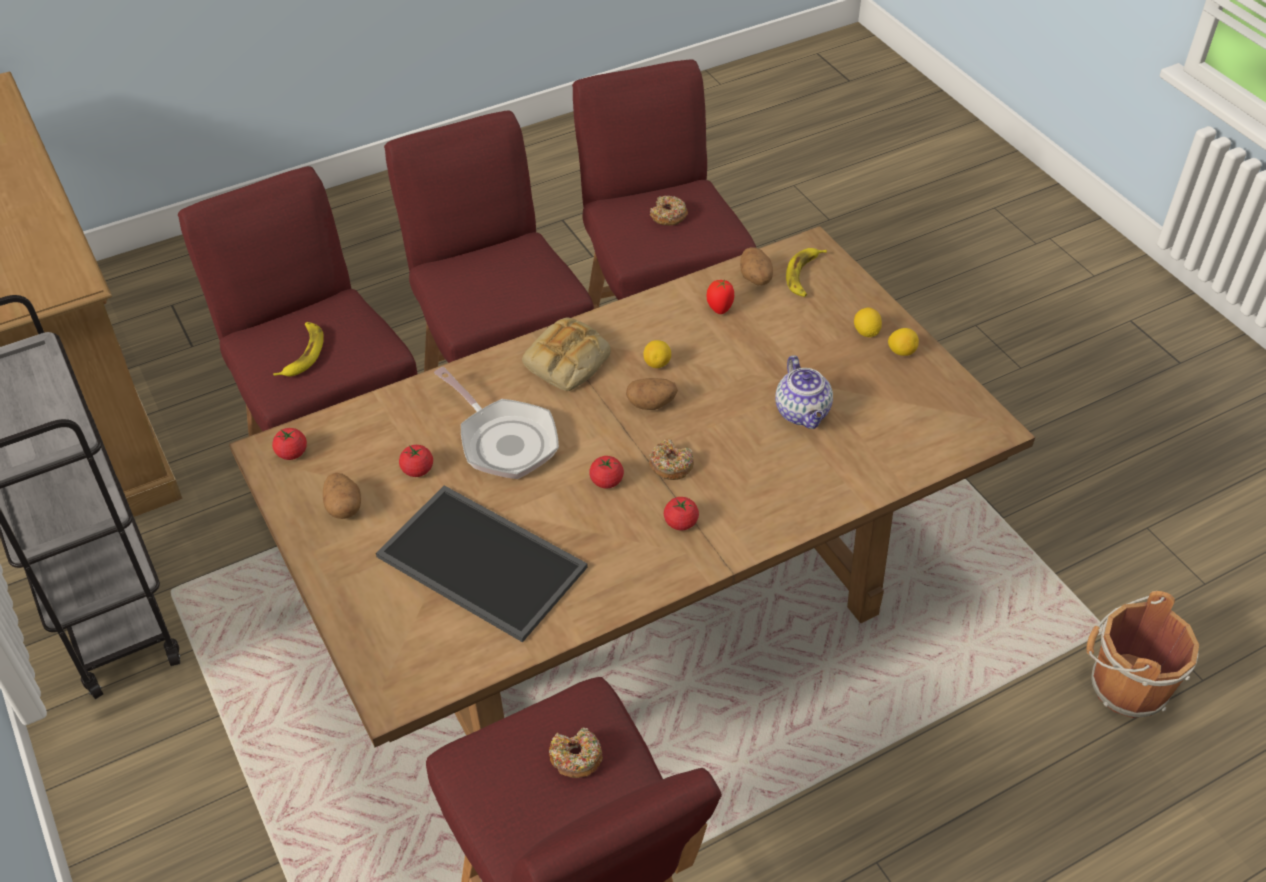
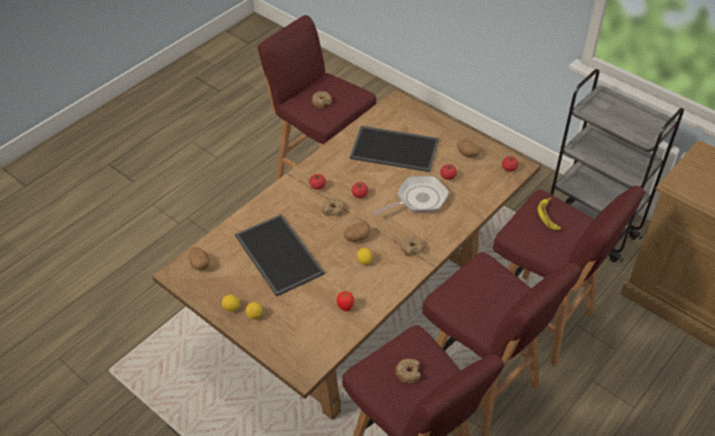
camera: 160 degrees right, 0 degrees up
frying pan [434,367,559,479] -> frying pan turned 120 degrees clockwise [372,176,449,215]
bread [522,317,611,391] -> donut [401,236,424,256]
potato [740,247,773,285] -> potato moved to [188,247,210,270]
teapot [775,355,833,429] -> tray [235,214,325,297]
banana [786,248,827,297] -> none
brown bucket [1086,591,1199,718] -> none

